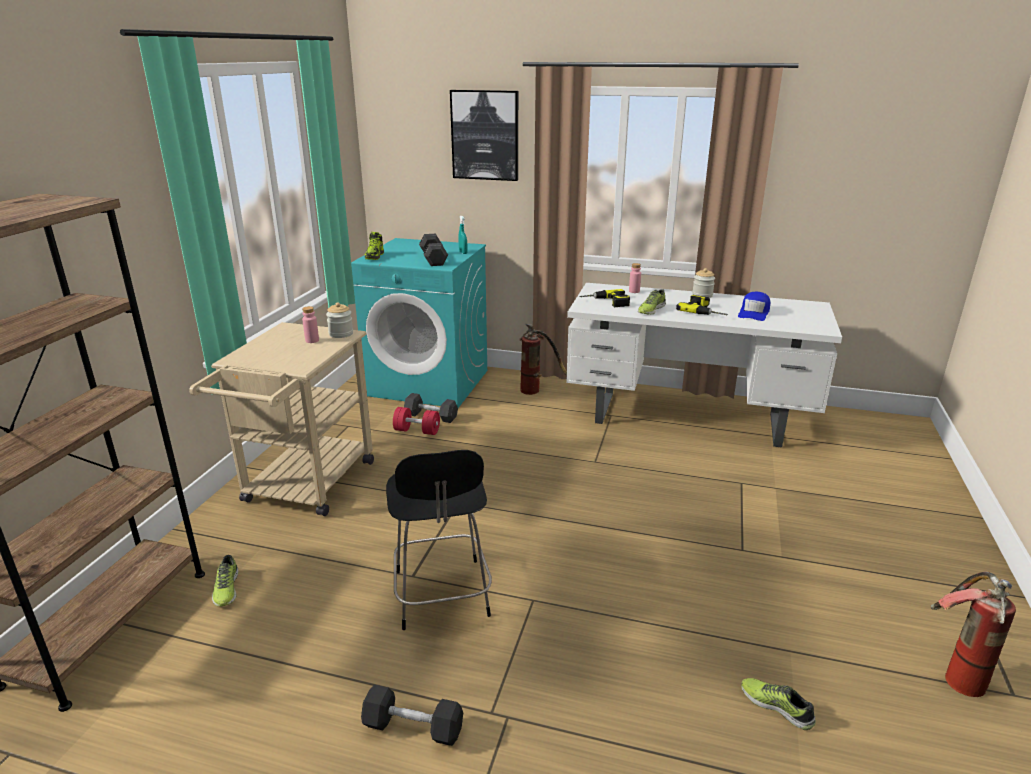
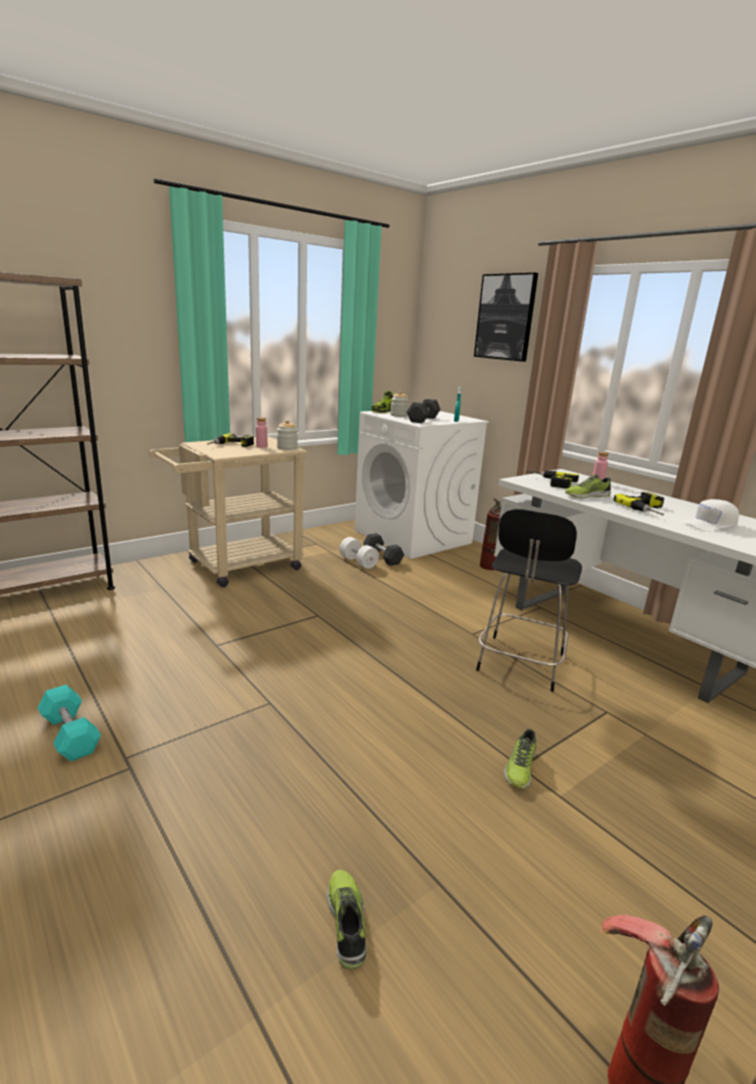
camera: 35 degrees right, 5 degrees down
shoe [212,555,238,606] -> shoe moved to [504,729,537,788]
turquoise washing machine [351,238,487,408] -> white washing machine [355,411,489,559]
black dumbbell [361,685,463,746] -> turquoise dumbbell [38,685,101,761]
black chair [386,450,492,630] -> black chair moved to [476,509,582,692]
red dumbbell [393,407,440,435] -> white dumbbell [339,537,379,569]
jar [692,268,715,298] -> jar moved to [390,391,409,417]
blue cap [738,292,770,321] -> white cap [681,499,739,532]
none -> power drill [207,433,254,447]

